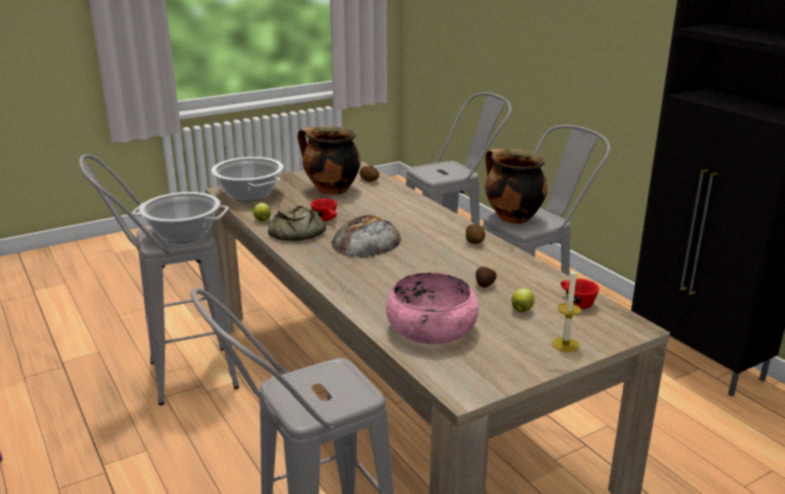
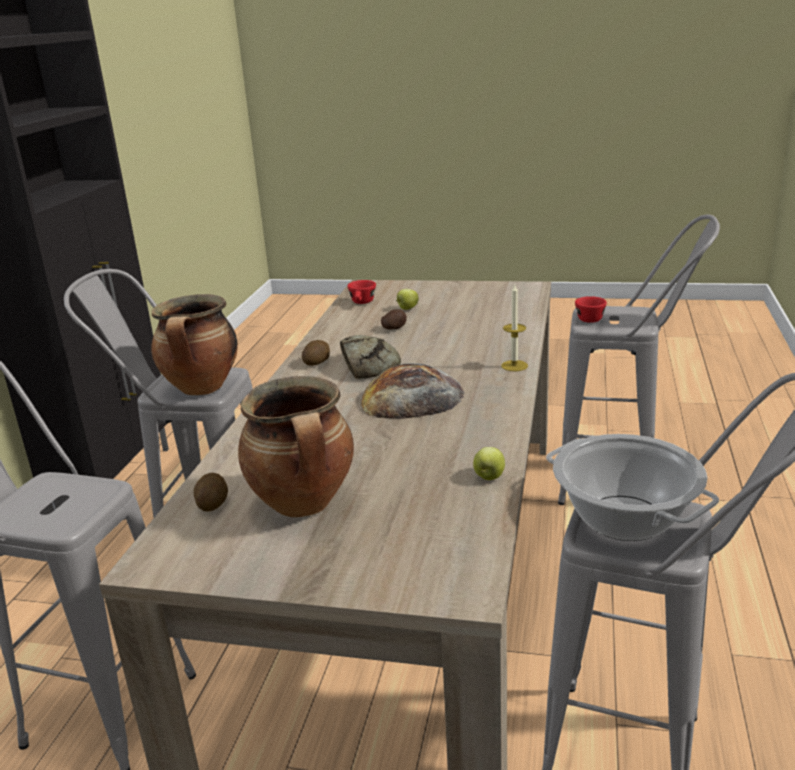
camera: 135 degrees left, 0 degrees up
cooking pot [211,157,284,201] -> none
bread [268,206,326,241] -> bread moved to [340,335,401,379]
red cup [311,199,337,221] -> red cup moved to [575,296,607,323]
pink bowl [386,272,479,344] -> none
candle [552,266,582,352] -> candle moved to [501,285,528,371]

